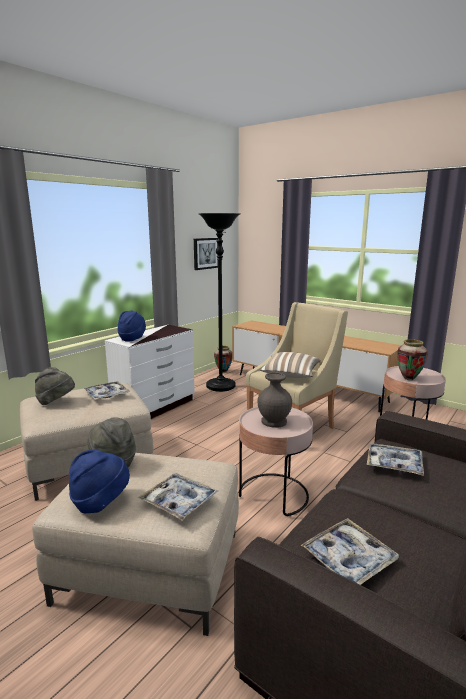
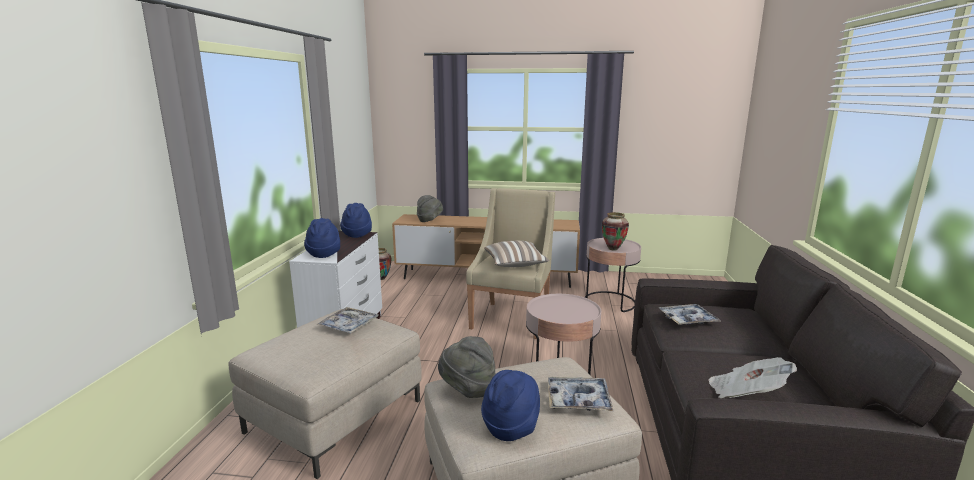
camera: 30 degrees left, 0 degrees up
grey hat [35,367,75,405] -> grey hat moved to [417,195,443,222]
picture [194,238,218,270] -> none
black floor lamp [199,213,240,392] -> none
grey vase [257,372,292,428] -> none
tray [301,518,399,585] -> newspaper [708,357,797,398]
none -> blue hat [340,203,372,238]

